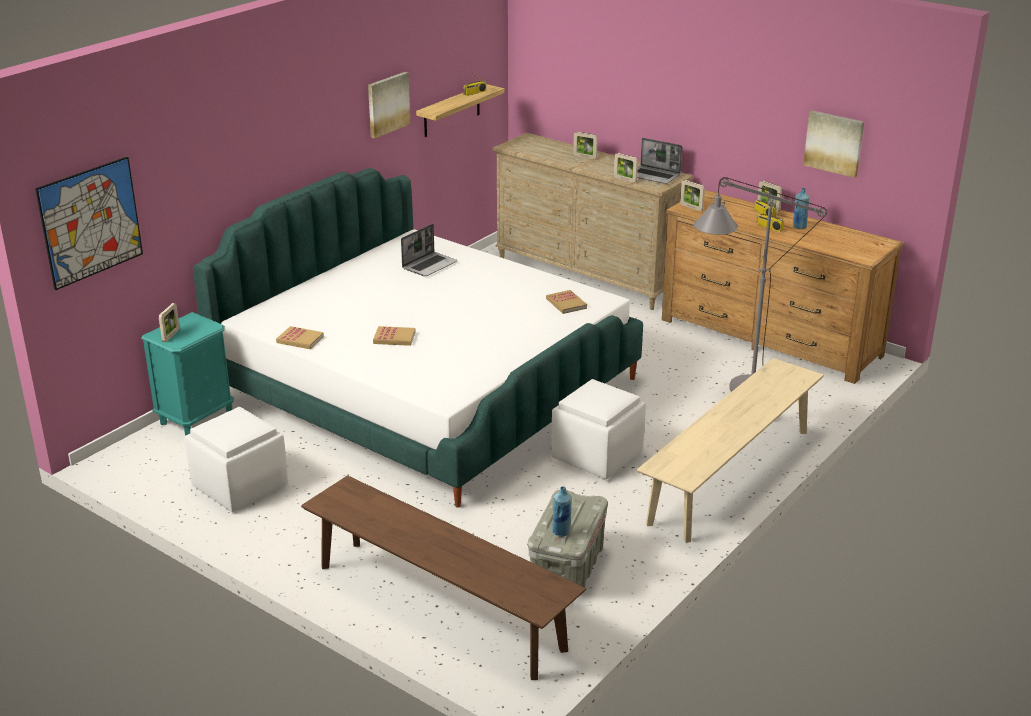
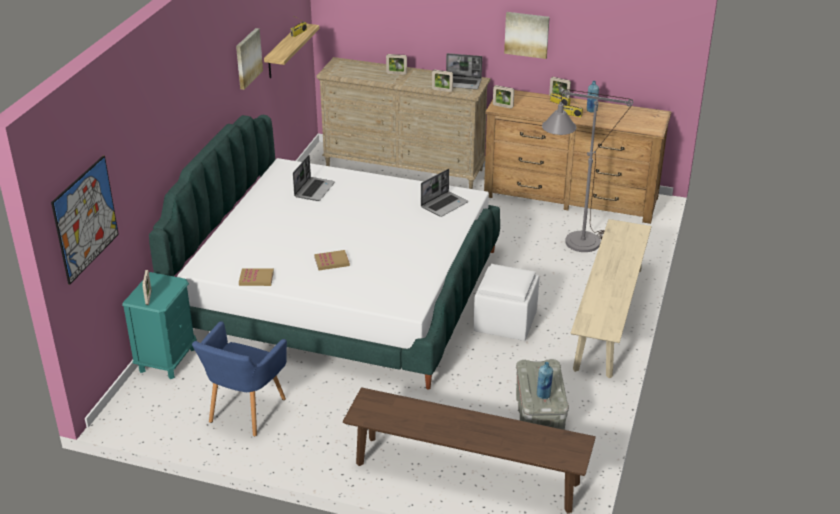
camera: 20 degrees left, 5 degrees up
white ottoman [185,407,288,512] -> blue armchair [192,321,287,437]
book [546,290,587,314] -> laptop [421,169,468,217]
picture [803,110,864,178] -> picture moved to [504,12,550,59]

